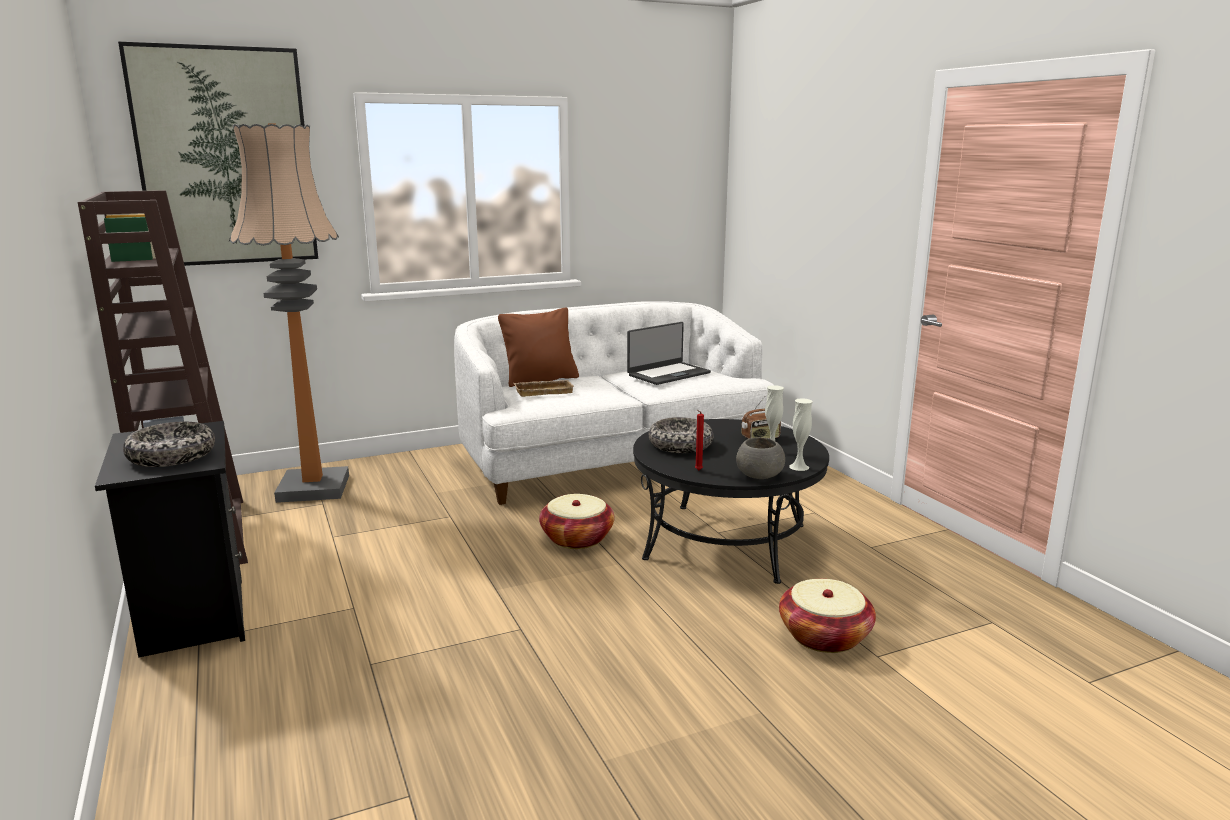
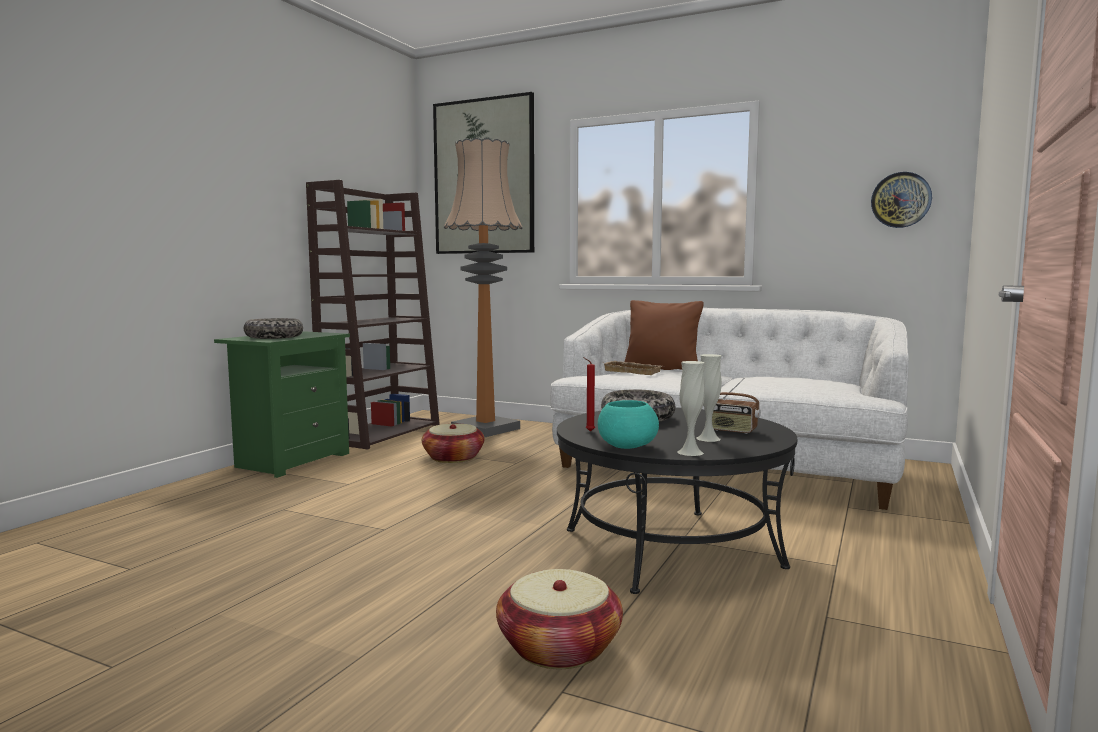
camera: 50 degrees right, 10 degrees down
black nightstand [95,421,245,658] -> green nightstand [214,331,350,478]
basket [539,494,614,549] -> basket moved to [422,424,484,463]
laptop [627,322,711,385] -> none
grey bowl [736,437,785,479] -> turquoise bowl [598,400,659,449]
none -> wall clock [871,172,932,228]

